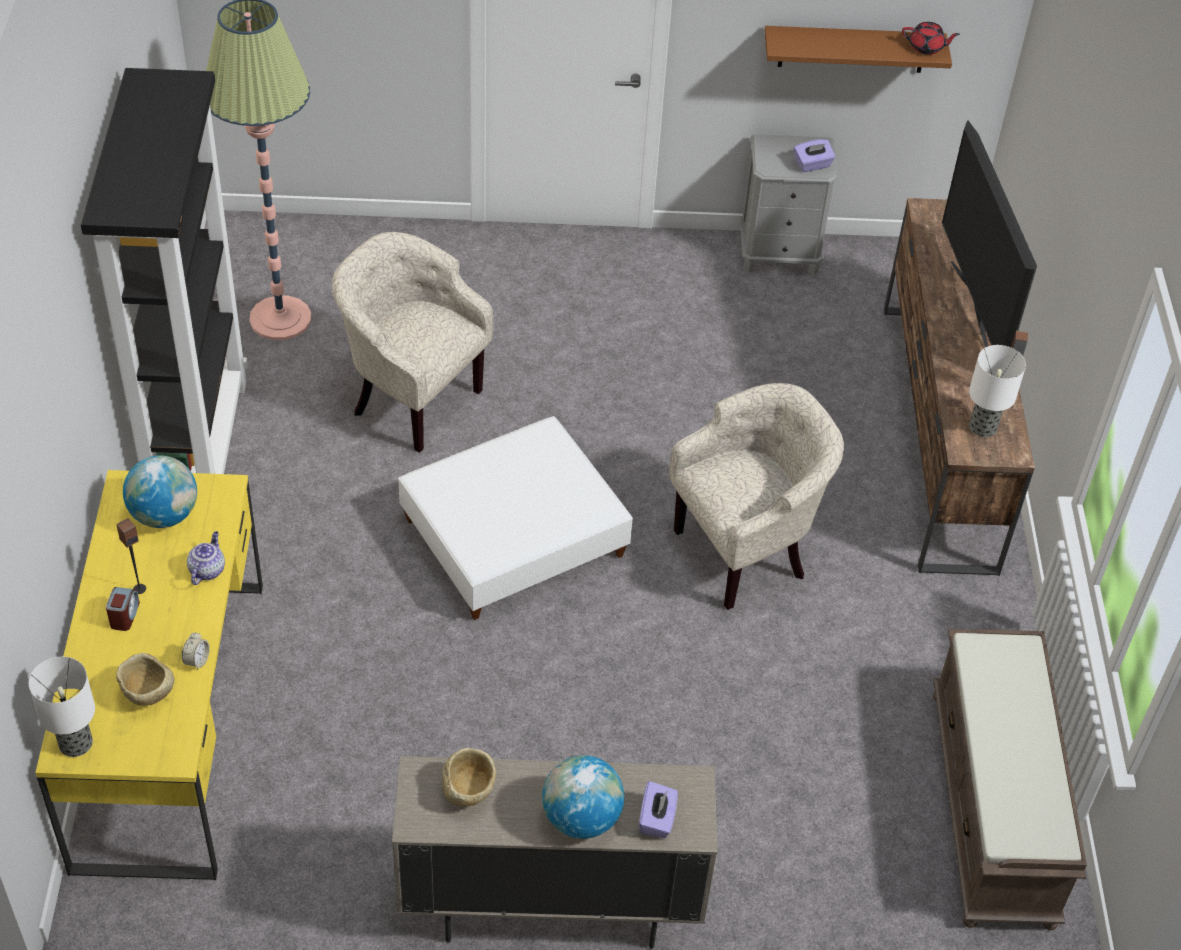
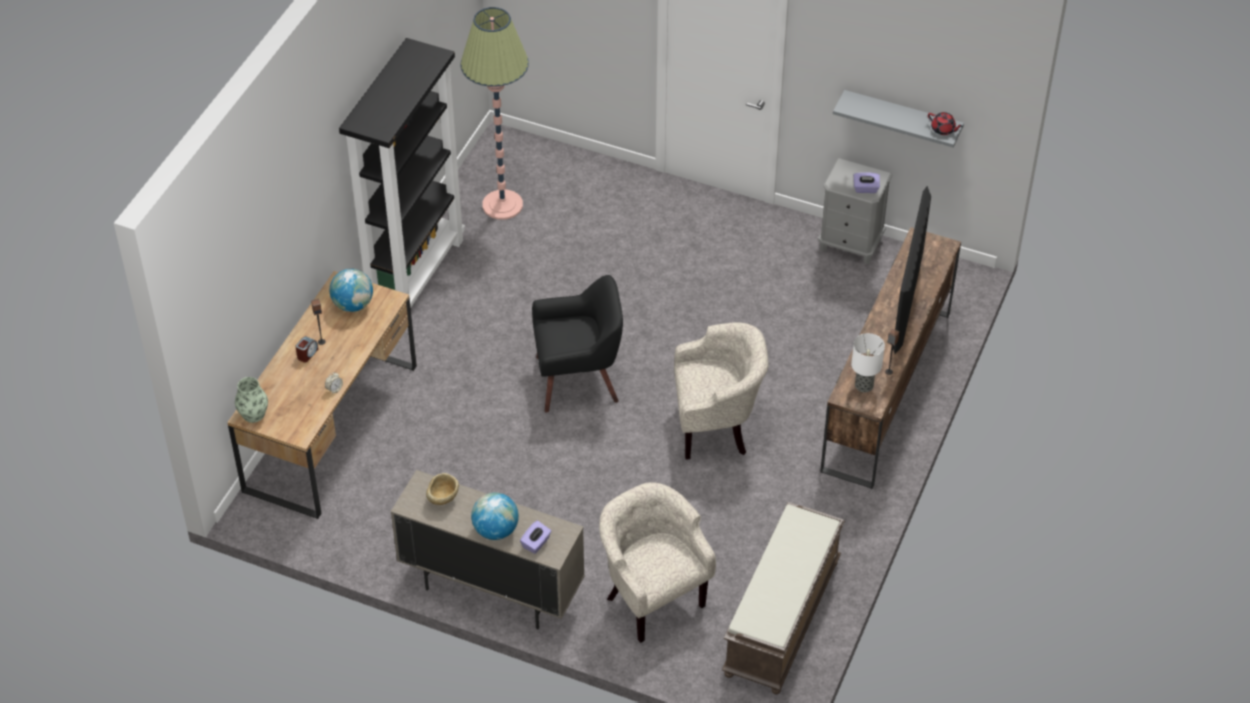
camera: 25 degrees right, 0 degrees up
table lamp [29,657,95,757] -> vase [235,377,268,423]
yellow desk [35,470,263,880] -> brown desk [227,271,417,519]
beige bowl [116,653,175,706] -> none
teapot [187,531,225,585] -> none
beige armchair [332,232,494,453] -> beige armchair moved to [599,482,716,643]
white ottoman [398,416,633,620] -> black armchair [532,275,623,413]
brown shelf [764,26,952,73] -> grey shelf [833,90,964,147]

